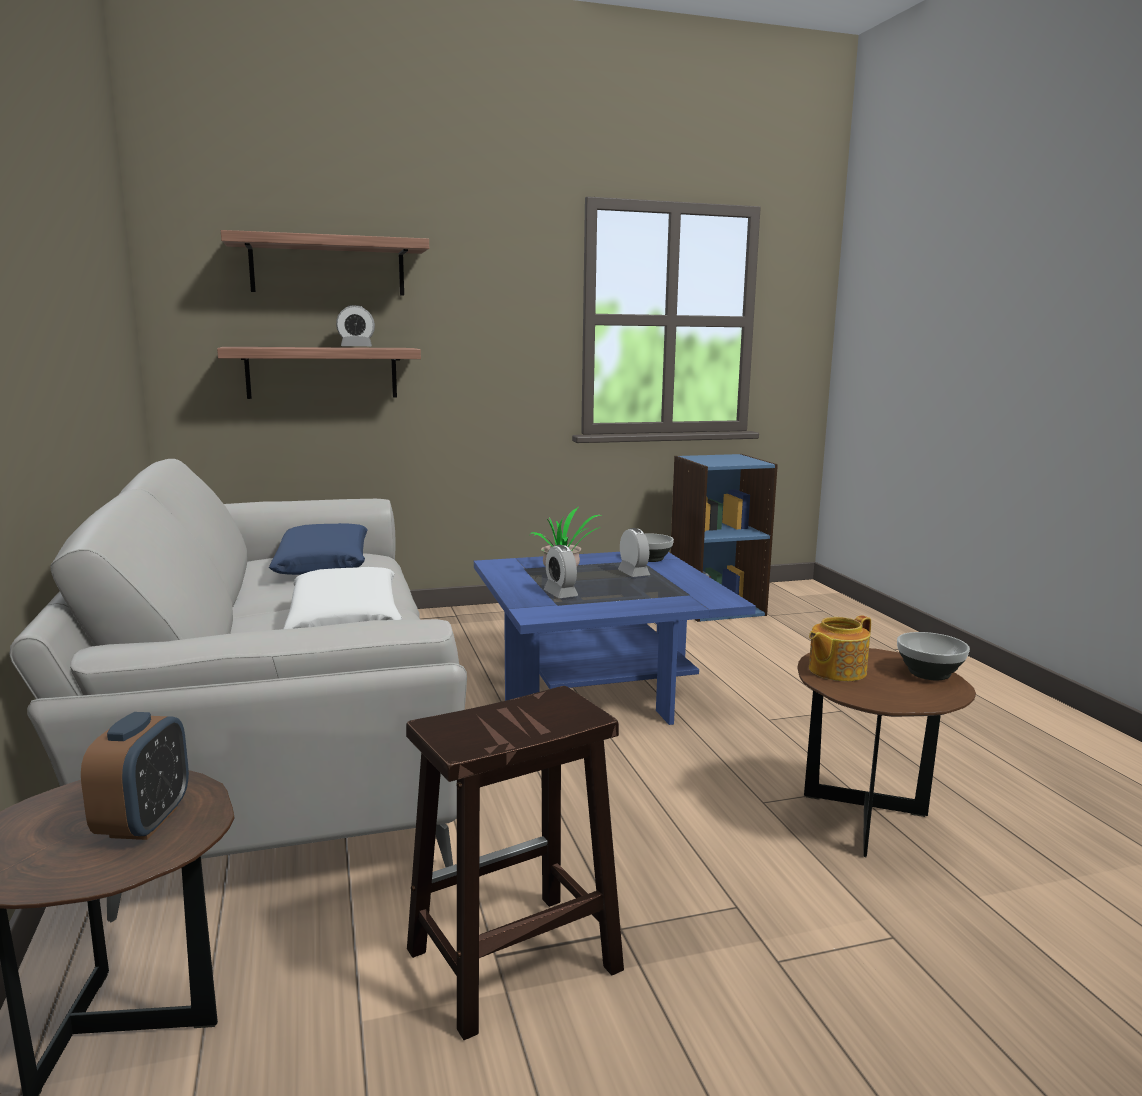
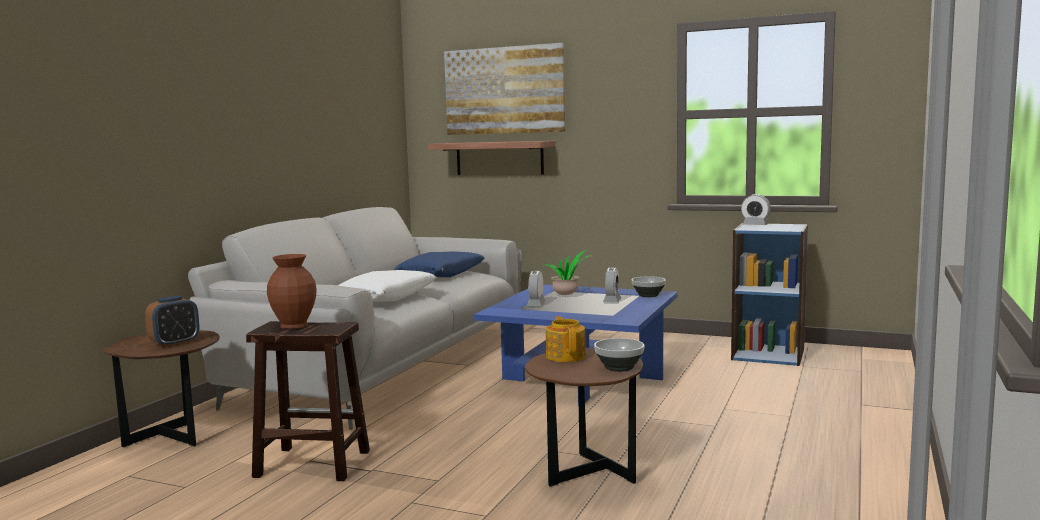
camera: 40 degrees right, 5 degrees down
shelf [221,230,429,296] -> picture [444,43,565,135]
alarm clock [336,305,375,346] -> alarm clock moved to [741,194,771,225]
teapot [809,615,871,681] -> teapot turned 75 degrees clockwise [546,316,586,362]
none -> brown vase [267,254,317,329]

